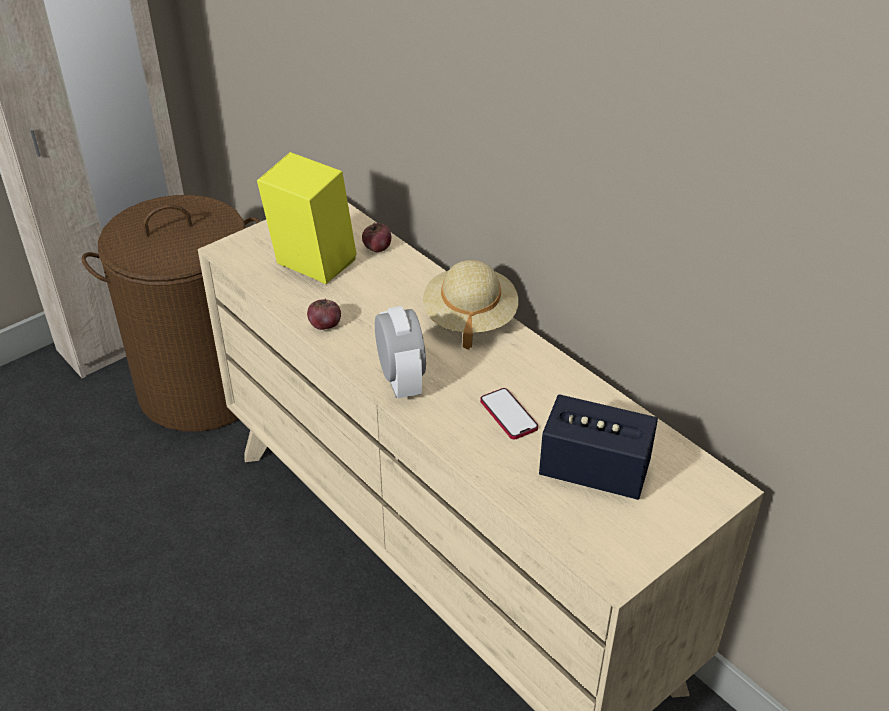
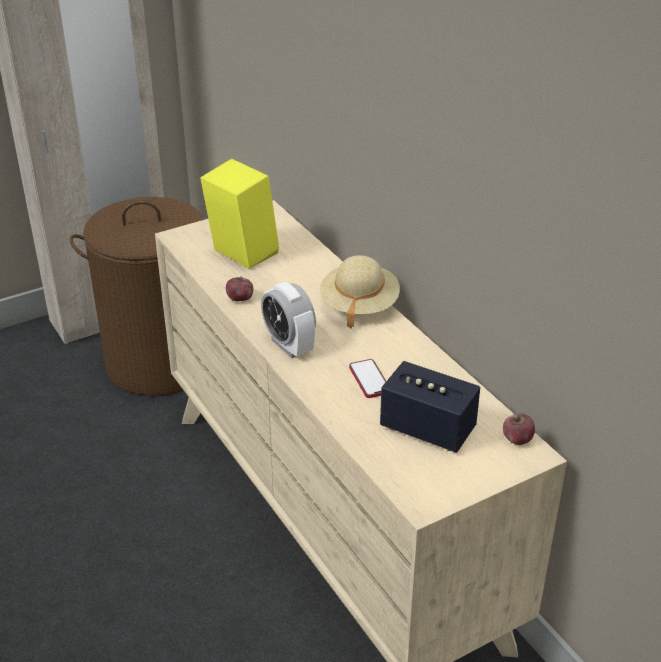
camera: 10 degrees right, 5 degrees down
apple [362,223,391,252] -> apple moved to [503,413,535,445]
alarm clock [375,306,426,399] -> alarm clock turned 150 degrees clockwise [261,282,316,358]

